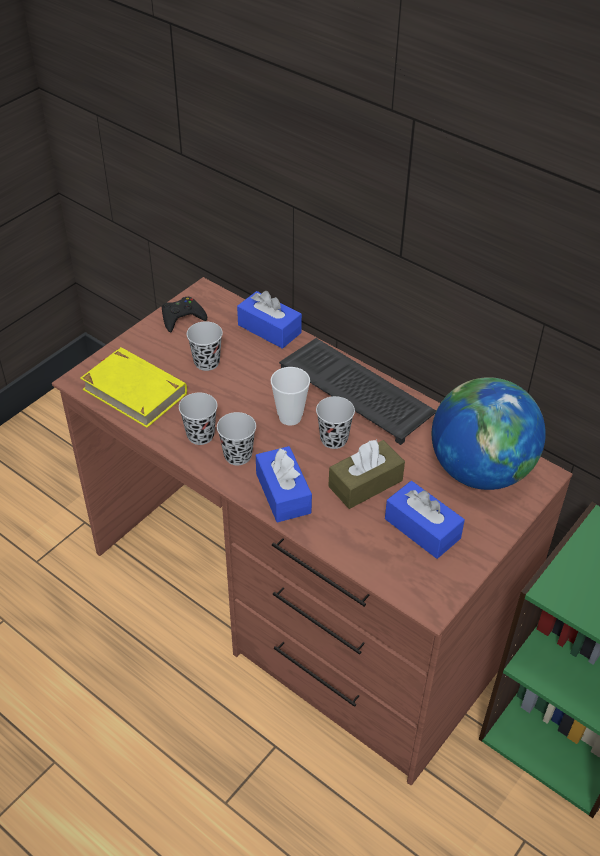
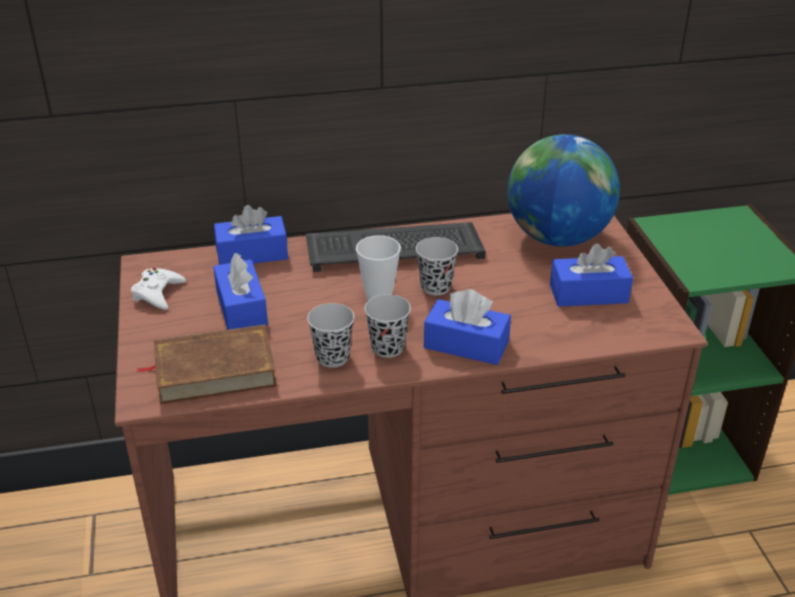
camera: 50 degrees left, 10 degrees down
yellow book [80,347,187,428] -> brown book [136,325,277,404]
black game controller [162,297,207,332] -> white game controller [131,268,186,310]
black cup [187,321,223,371] -> blue tissue box [213,253,268,330]
brown tissue box [328,439,405,509] -> none

